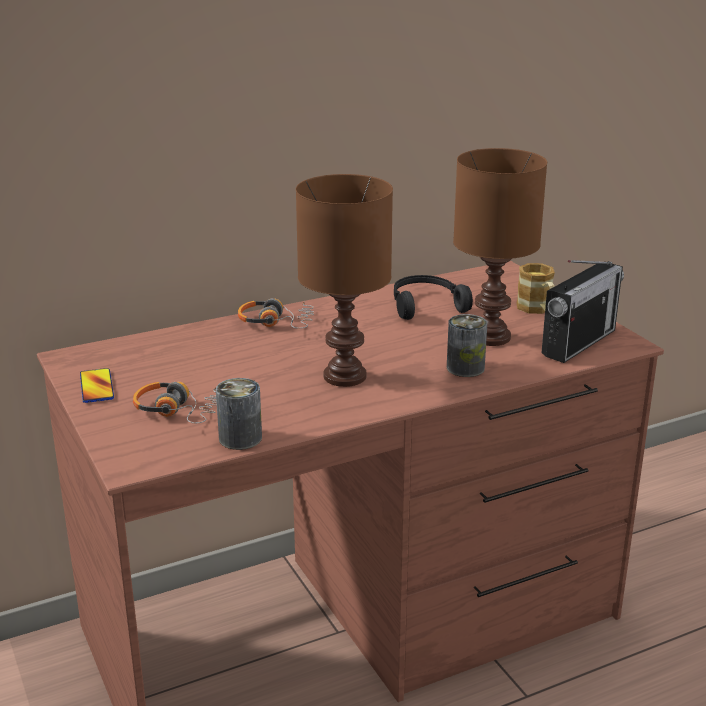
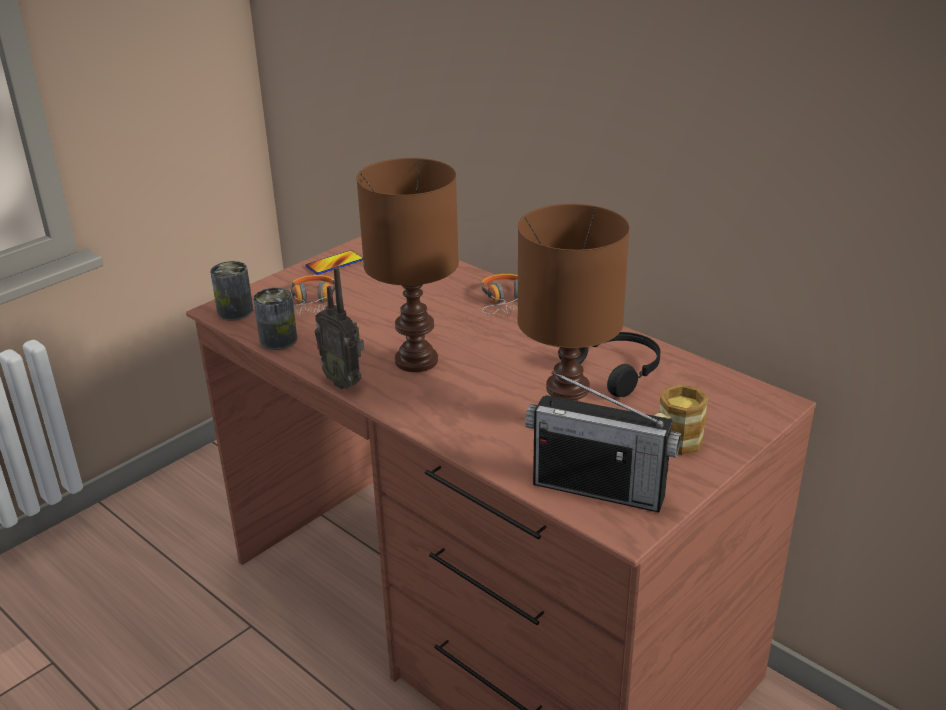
camera: 70 degrees right, 5 degrees up
can [447,314,487,377] -> can moved to [210,261,253,321]
none -> radio [315,267,364,389]

